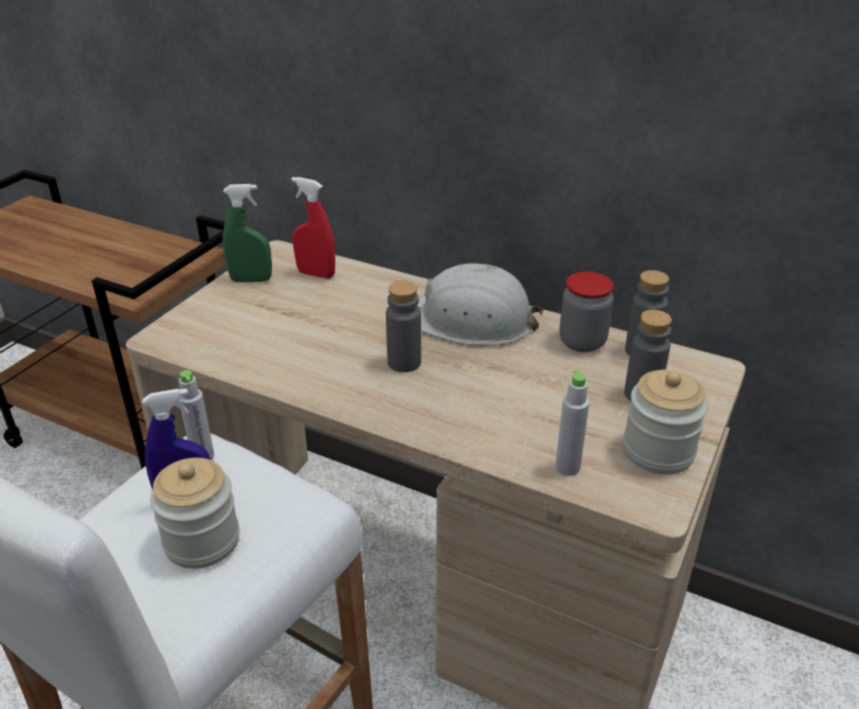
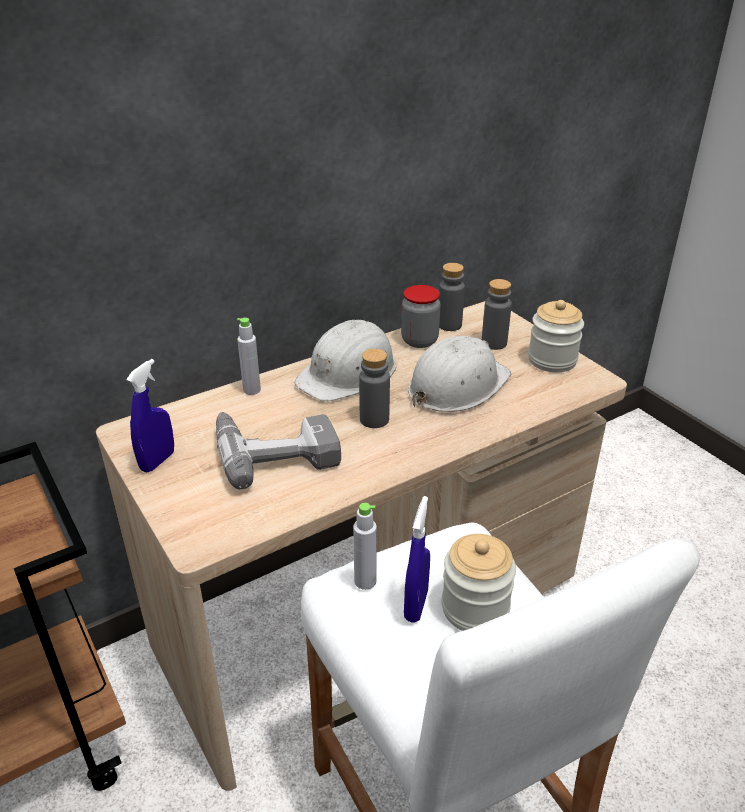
camera: 60 degrees left, 0 degrees up
green spray bottle [223,184,272,282] -> blue spray bottle [126,359,174,473]
red spray bottle [291,177,335,279] -> none
grey bottle [555,370,589,476] -> grey bottle moved to [237,318,261,395]
none -> power drill [216,412,341,490]
none -> white hard hat [408,336,511,412]

